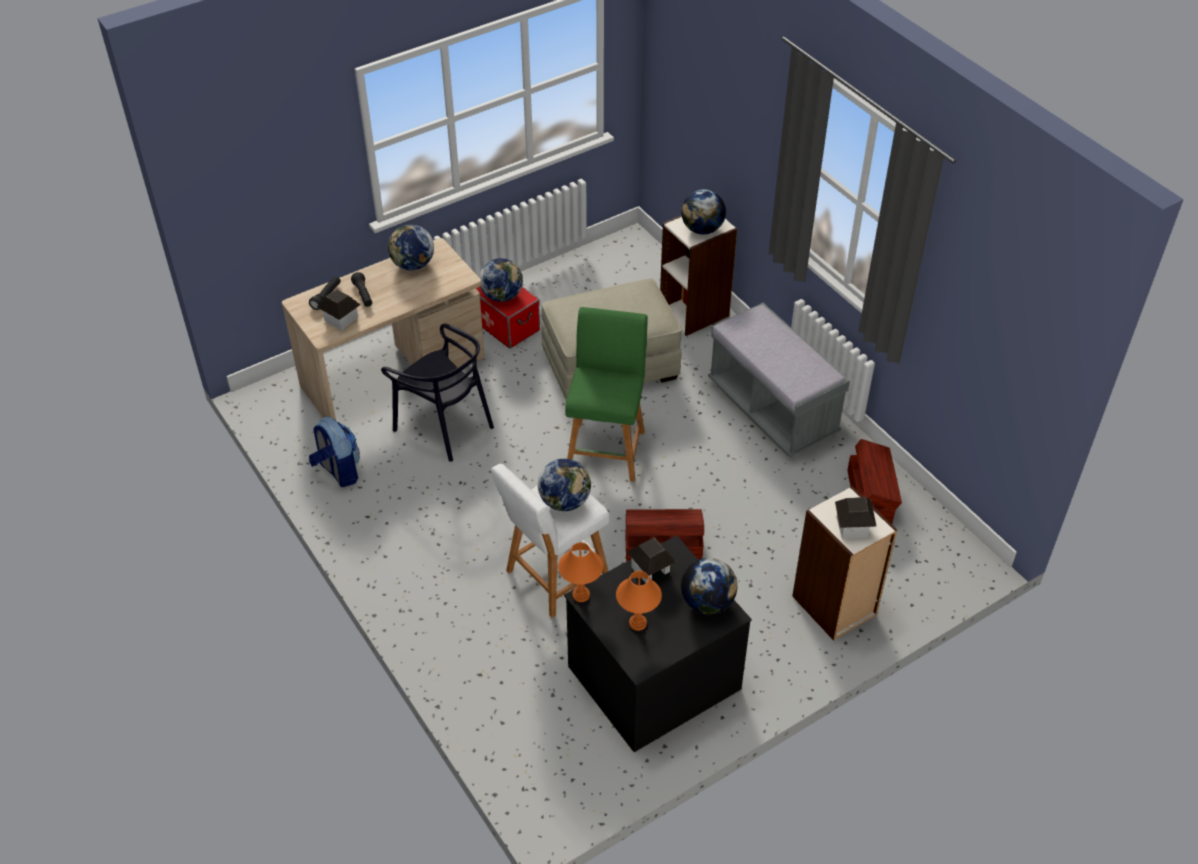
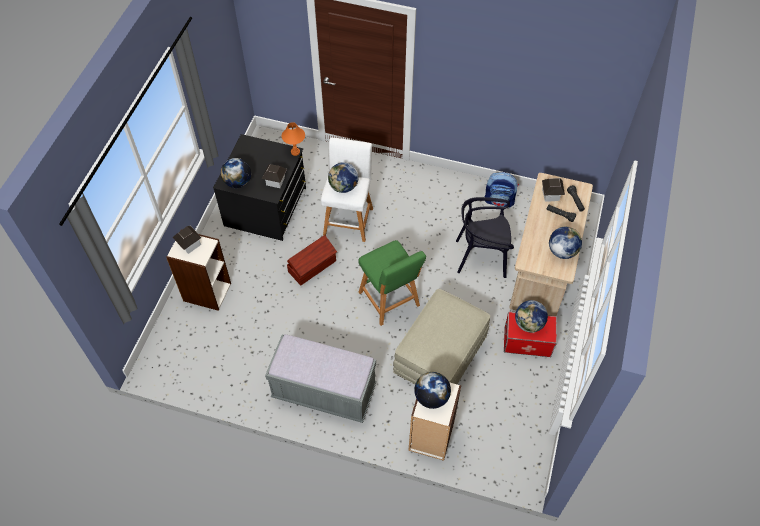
camera: 140 degrees right, 10 degrees up
orange table lamp [616,571,662,631] -> none
brown storage box [848,439,902,524] -> none

